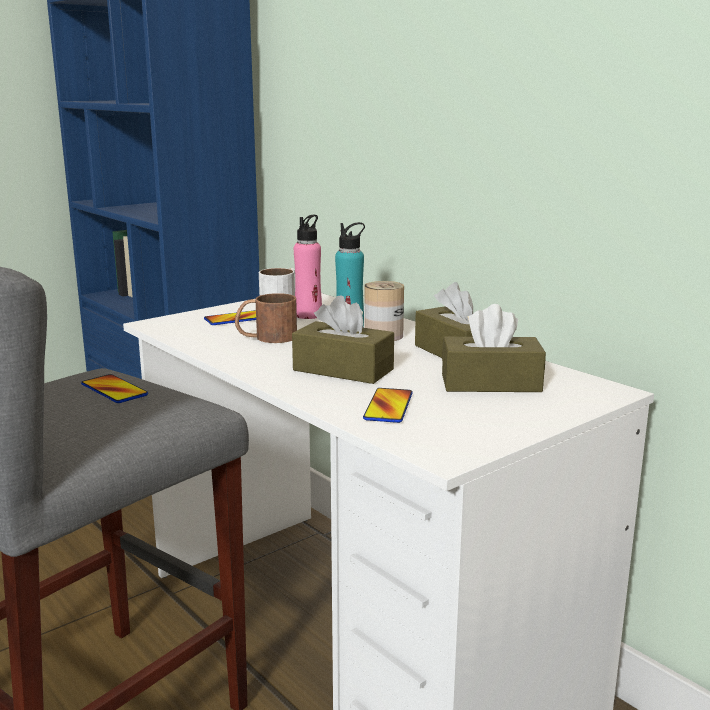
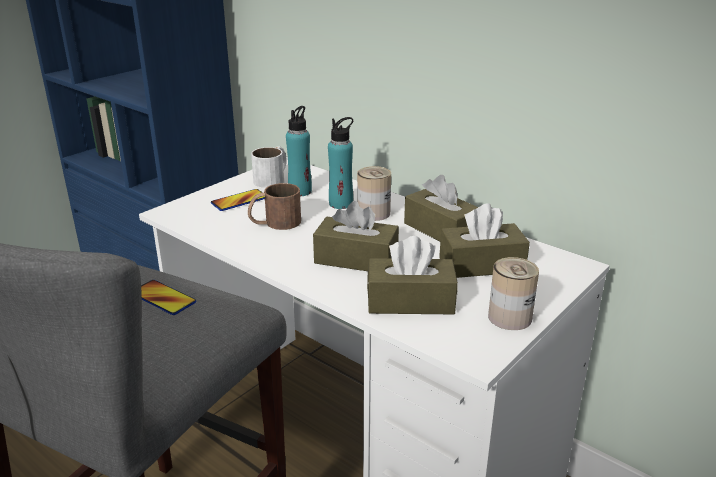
camera: 10 degrees left, 10 degrees up
pink bottle [294,214,322,319] -> turquoise bottle [286,106,312,196]
phone [363,388,413,423] -> brown tissue box [367,236,458,314]
none -> can [488,257,539,330]

